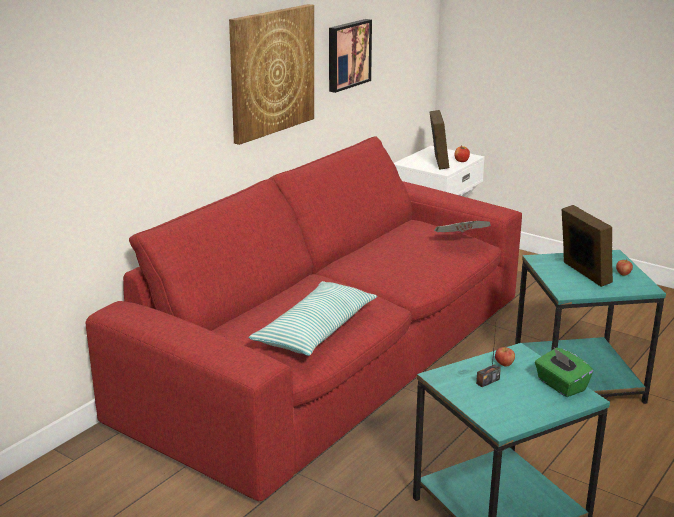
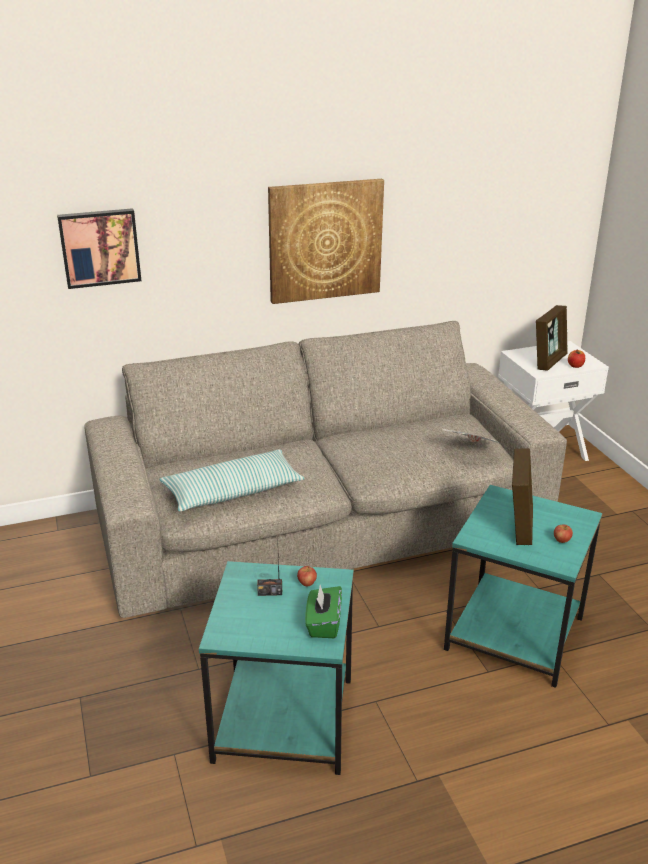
camera: 35 degrees right, 5 degrees up
red sofa [86,136,522,501] -> beige sofa [84,321,567,618]
picture [329,19,372,93] -> picture moved to [57,208,141,289]

